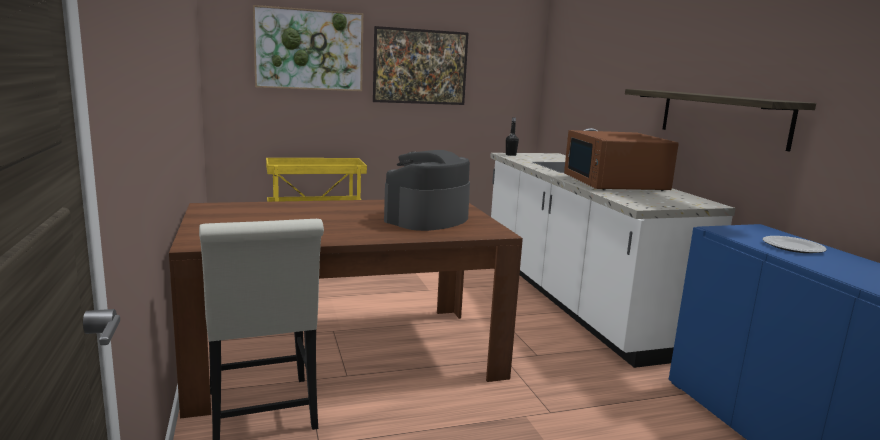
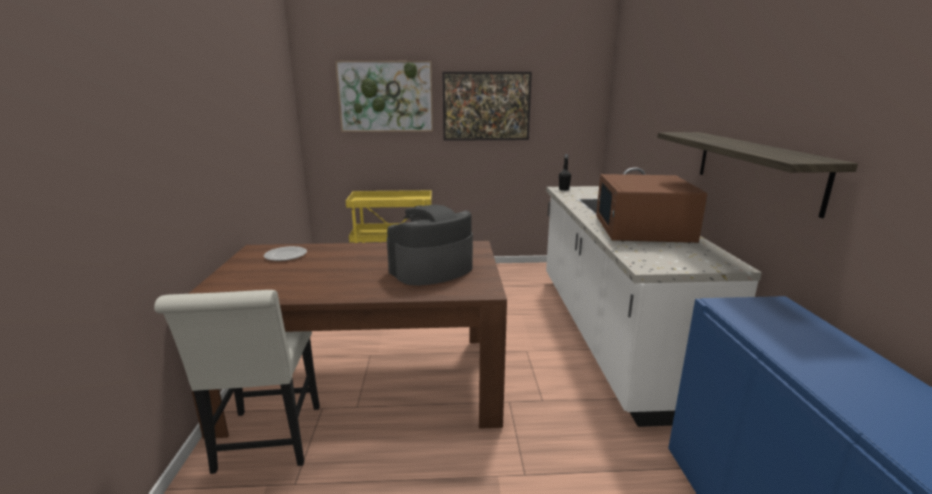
camera: 15 degrees right, 5 degrees up
plate [763,236,827,253] -> plate moved to [264,246,307,261]

